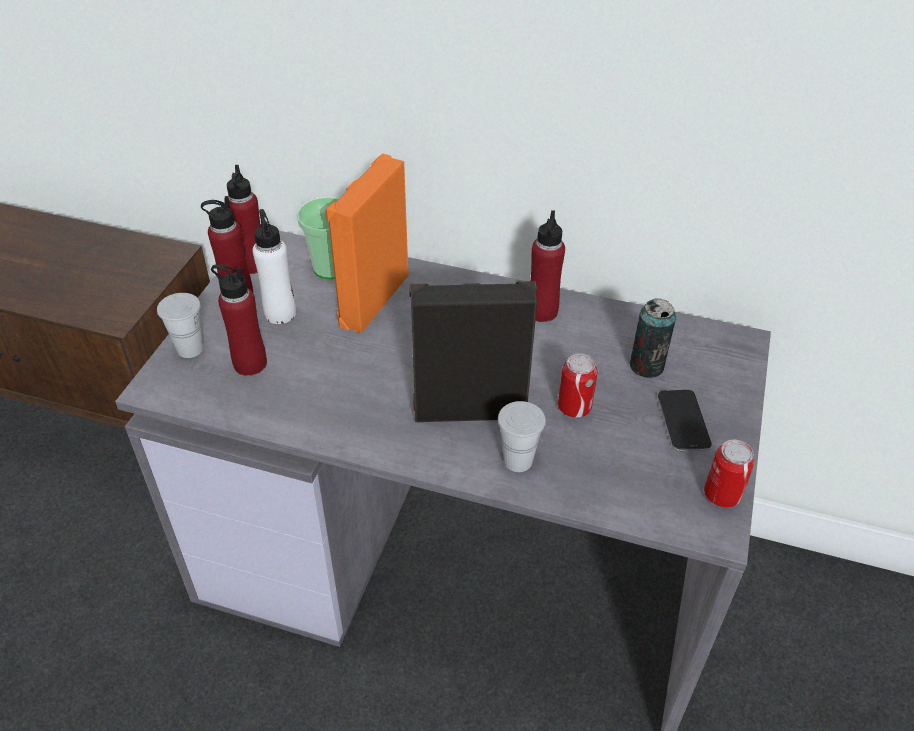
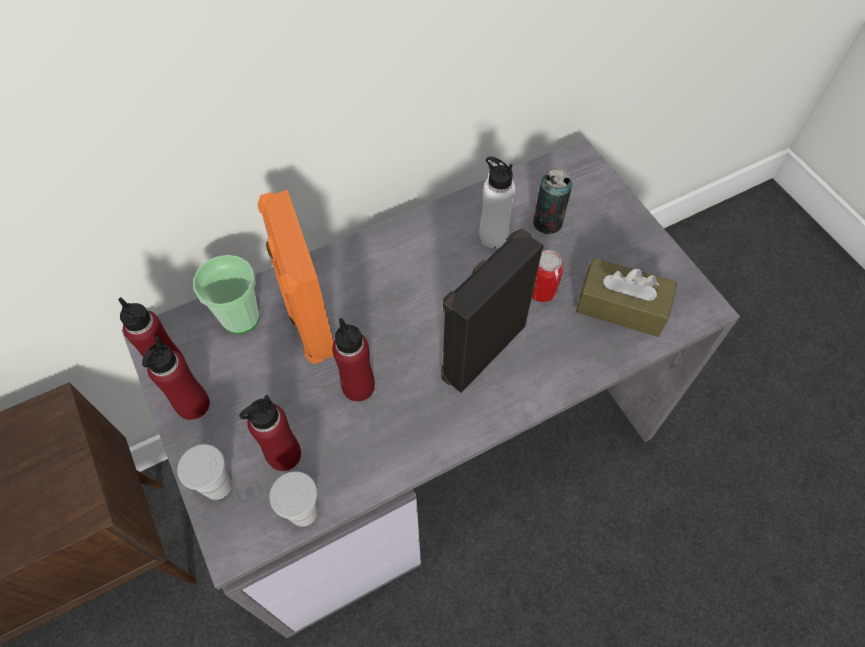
camera: 45 degrees left, 15 degrees up
white bottle [253,209,296,324] -> white bottle moved to [479,156,515,248]
white cup [498,401,546,472] -> white cup moved to [269,471,318,527]
red bottle [530,210,565,322] -> red bottle moved to [332,318,375,402]
phone [658,390,712,451] -> none
can [704,439,755,507] -> none
none -> brown tissue box [576,258,677,337]

